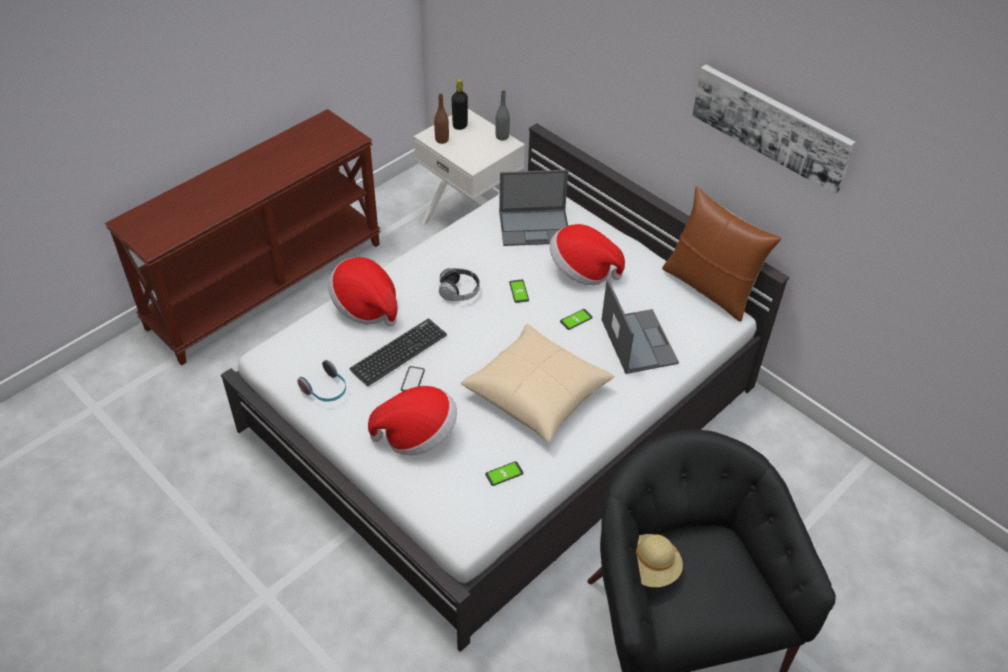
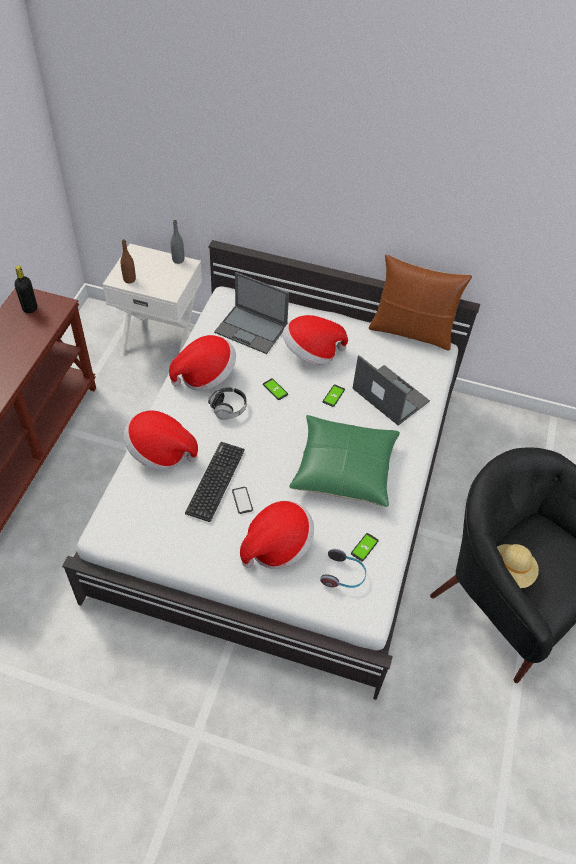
camera: 30 degrees left, 5 degrees up
headphones [297,360,346,402] -> headphones moved to [320,549,366,588]
black bottle [452,79,468,130] -> black bottle moved to [14,266,37,313]
beige pillow [461,324,615,442] -> green pillow [289,415,400,507]
laptop [499,170,568,246] -> laptop turned 60 degrees clockwise [214,272,289,354]
picture [692,65,855,194] -> none
none -> hat [169,335,236,391]

